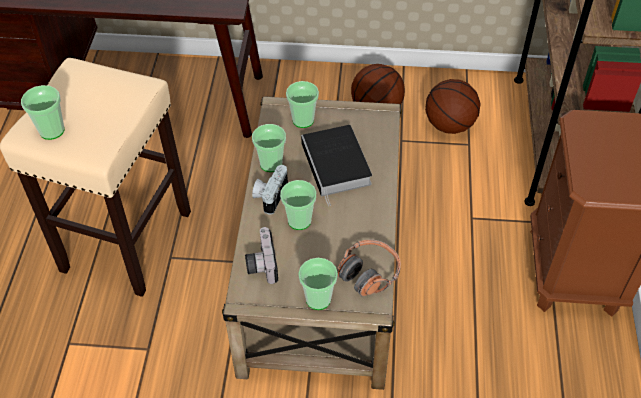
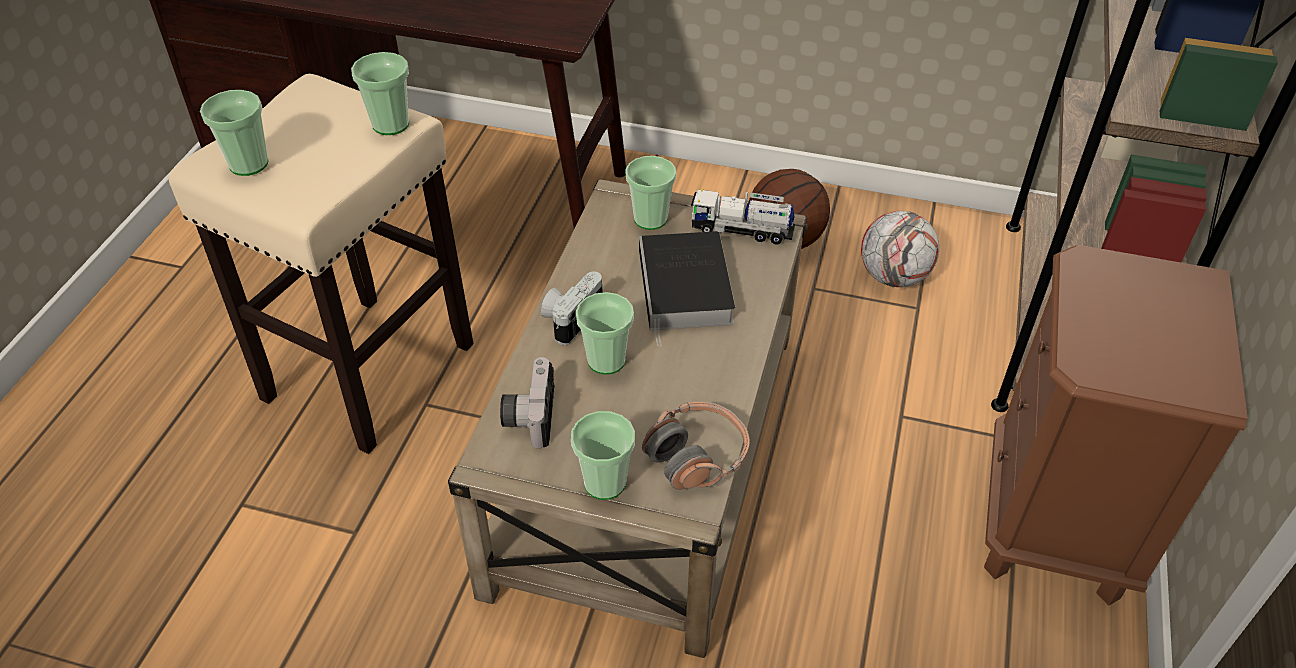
camera: 10 degrees right, 5 degrees down
cup [252,124,286,172] -> cup moved to [351,52,409,135]
basketball [425,79,481,134] -> football [861,211,939,287]
none -> toy truck [691,189,795,245]

